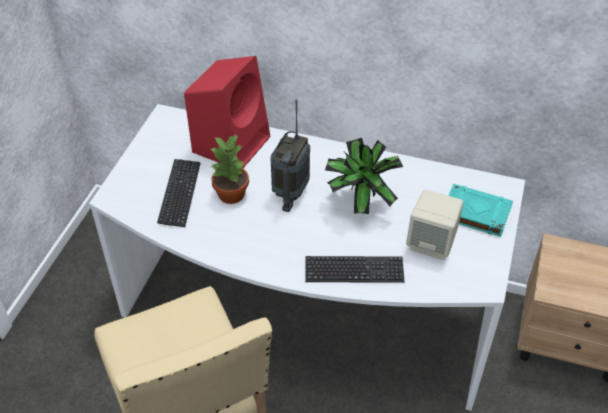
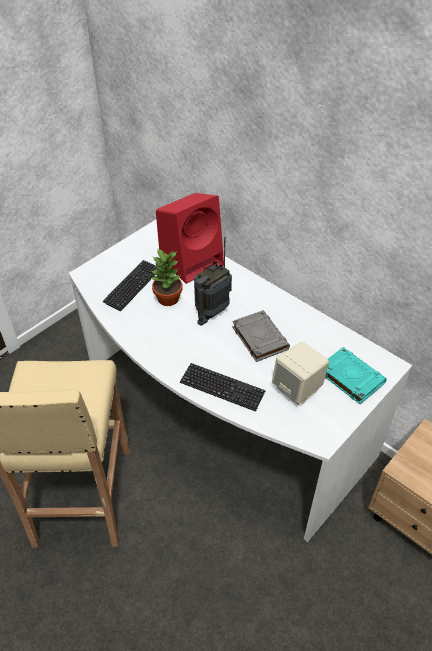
camera: 25 degrees right, 0 degrees up
potted plant [325,138,403,214] -> grey book [232,310,290,362]

